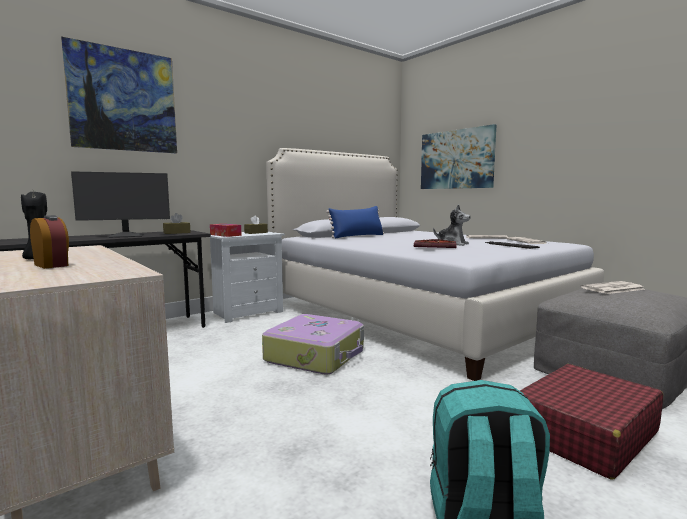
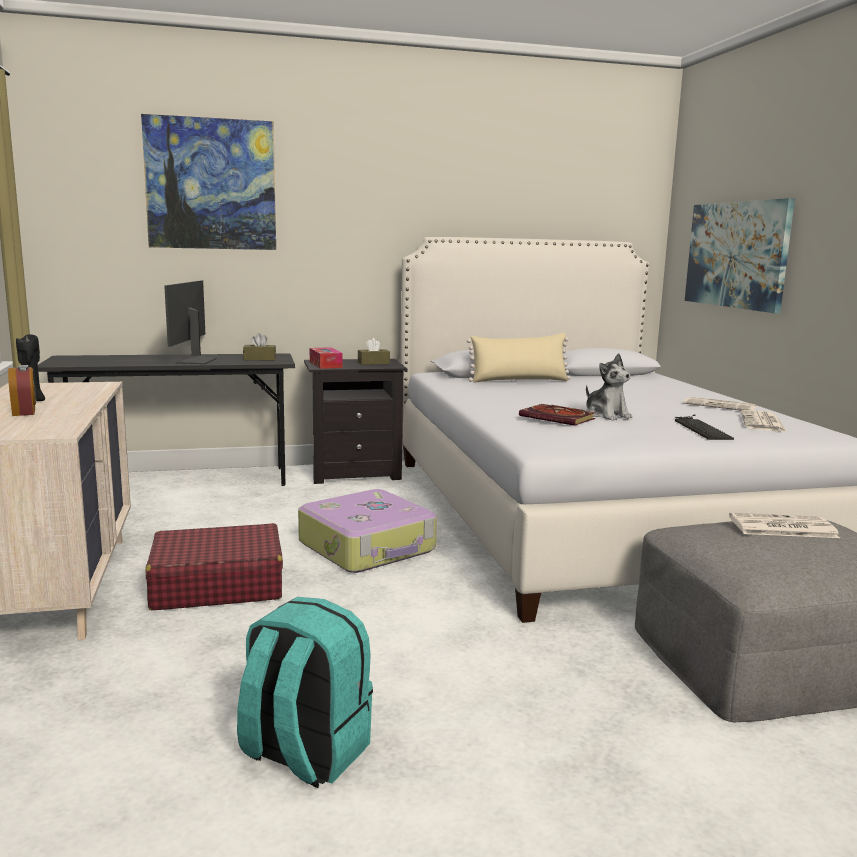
camera: 25 degrees right, 5 degrees up
monitor [71,171,170,238] -> monitor turned 90 degrees clockwise [164,280,217,364]
white nightstand [210,232,285,323] -> black nightstand [304,359,407,484]
blue pillow [326,206,384,238] -> beige pillow [467,333,571,382]
red suitcase [520,364,663,480] -> red suitcase moved to [146,523,283,610]

